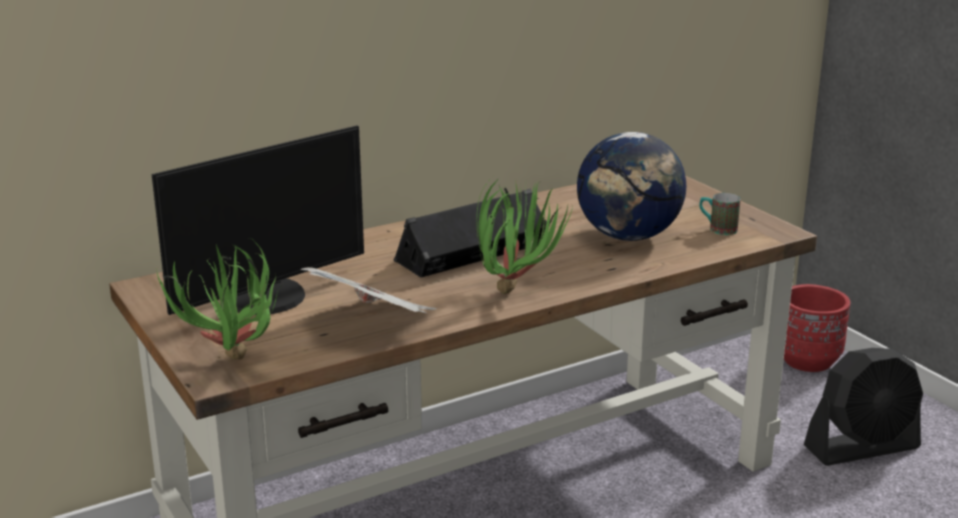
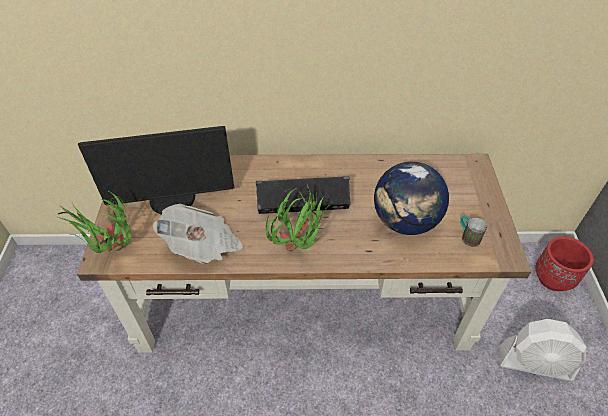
camera: 30 degrees right, 25 degrees up
black fan [804,348,923,466] -> white fan [499,319,587,381]

